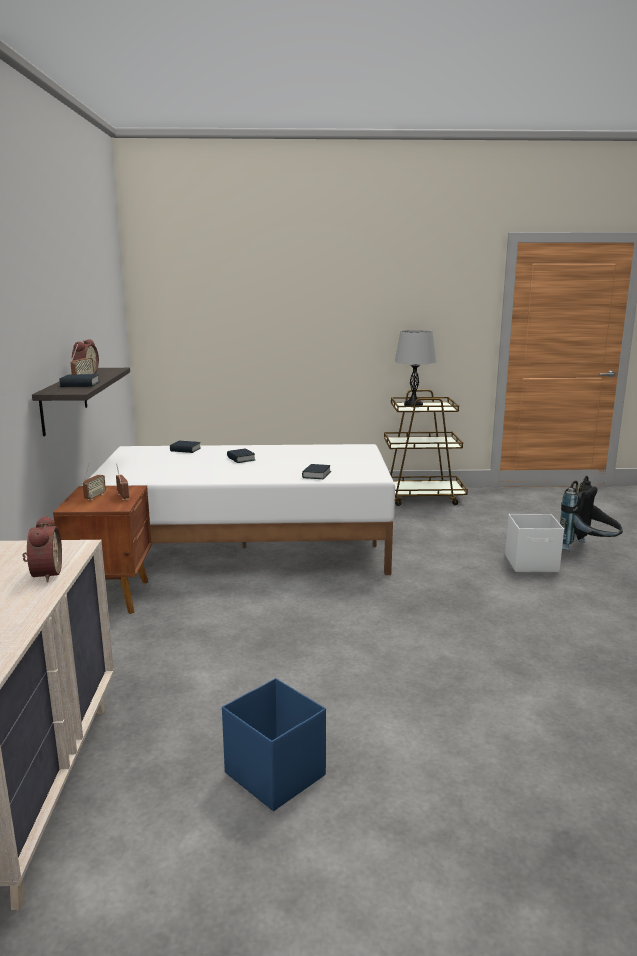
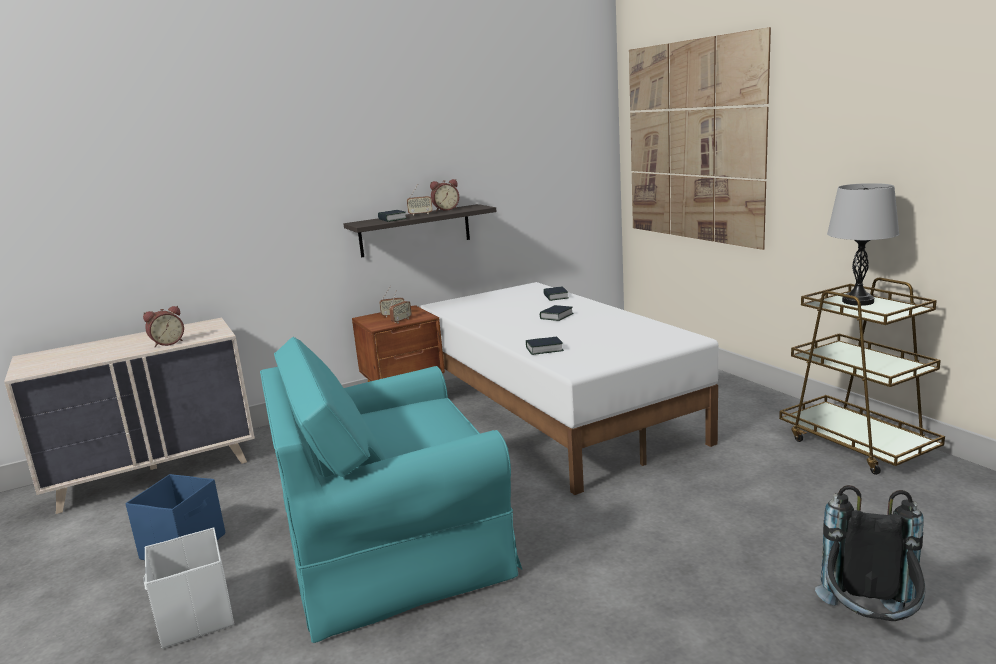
camera: 65 degrees right, 0 degrees up
white storage box [505,514,564,572] -> white storage box moved to [143,527,234,649]
none -> turquoise armchair [260,337,522,643]
none -> picture [629,27,771,250]

